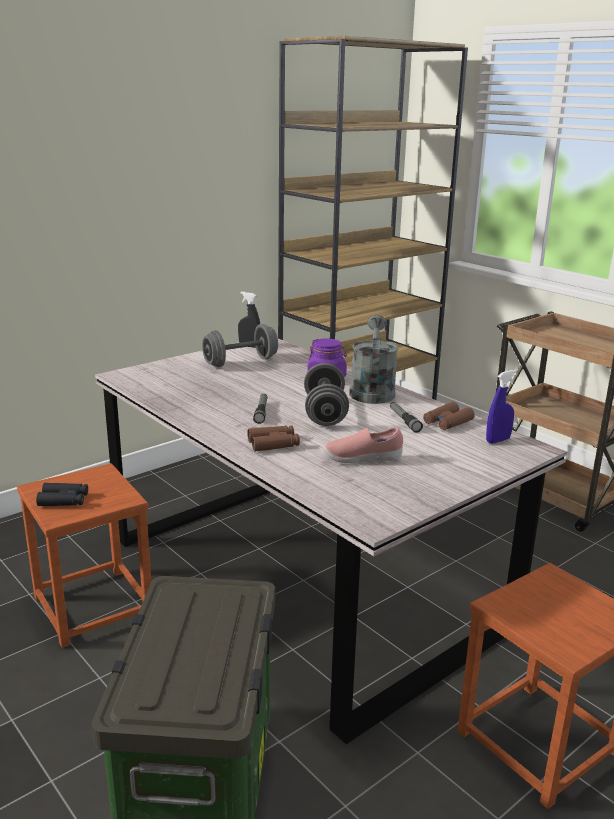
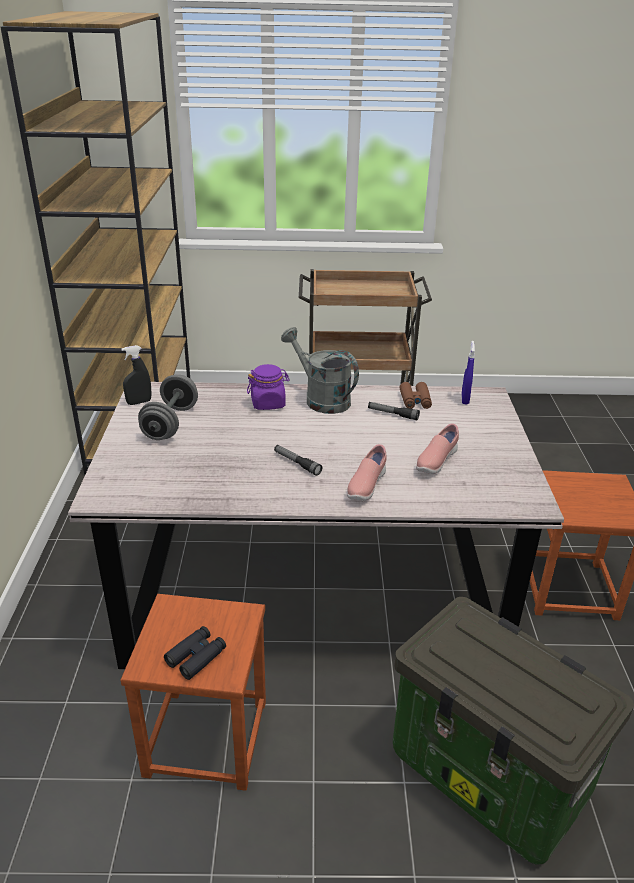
camera: 50 degrees left, 10 degrees up
brown binoculars [247,426,300,452] -> pink shoe [347,444,387,501]
grey dumbbell [304,363,349,426] -> none

